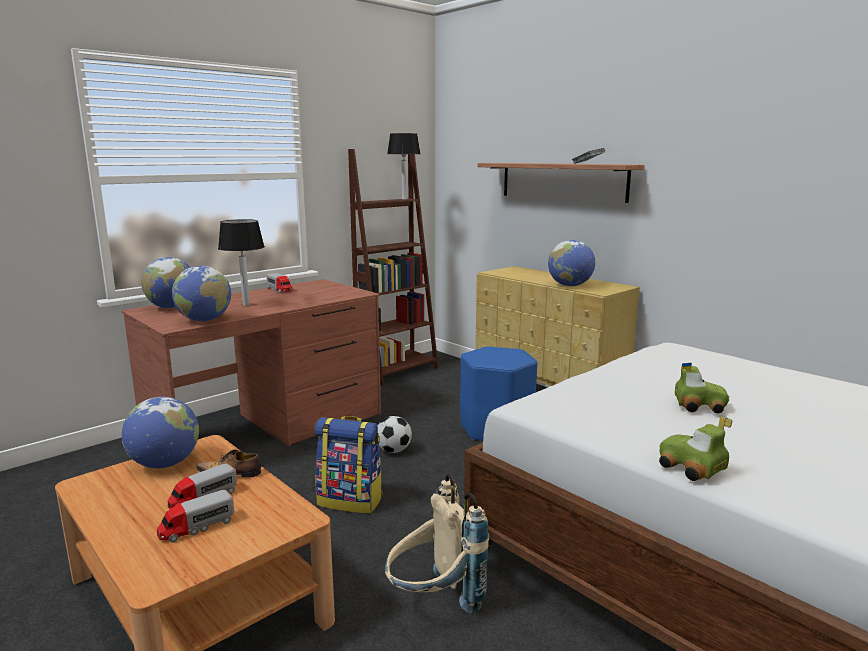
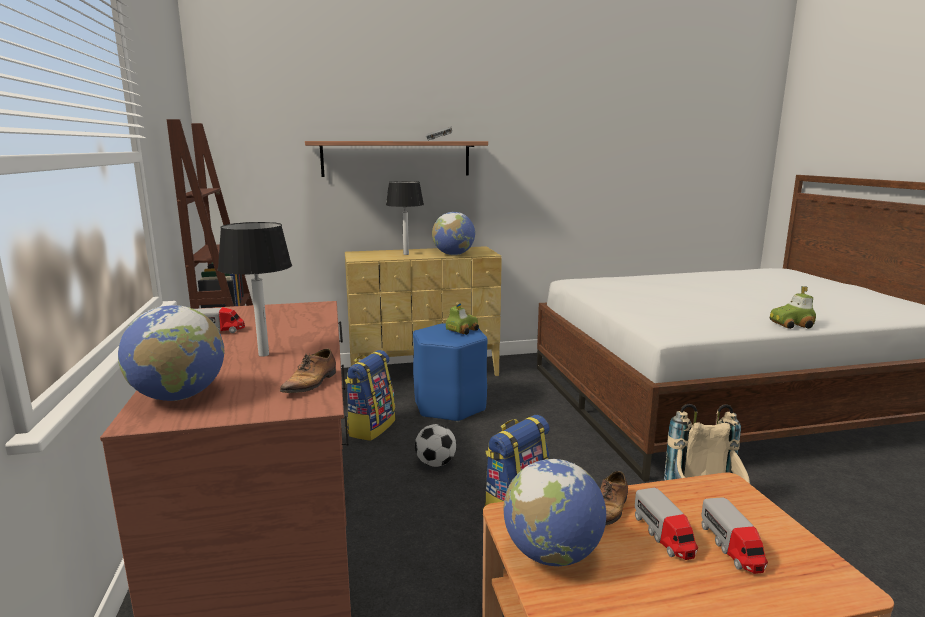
camera: 60 degrees left, 0 degrees up
globe [172,266,231,322] -> shoe [280,348,336,393]
table lamp [387,133,420,200] -> table lamp moved to [386,181,424,255]
toy car [675,363,729,413] -> toy car moved to [446,303,479,335]
none -> backpack [345,350,396,441]

